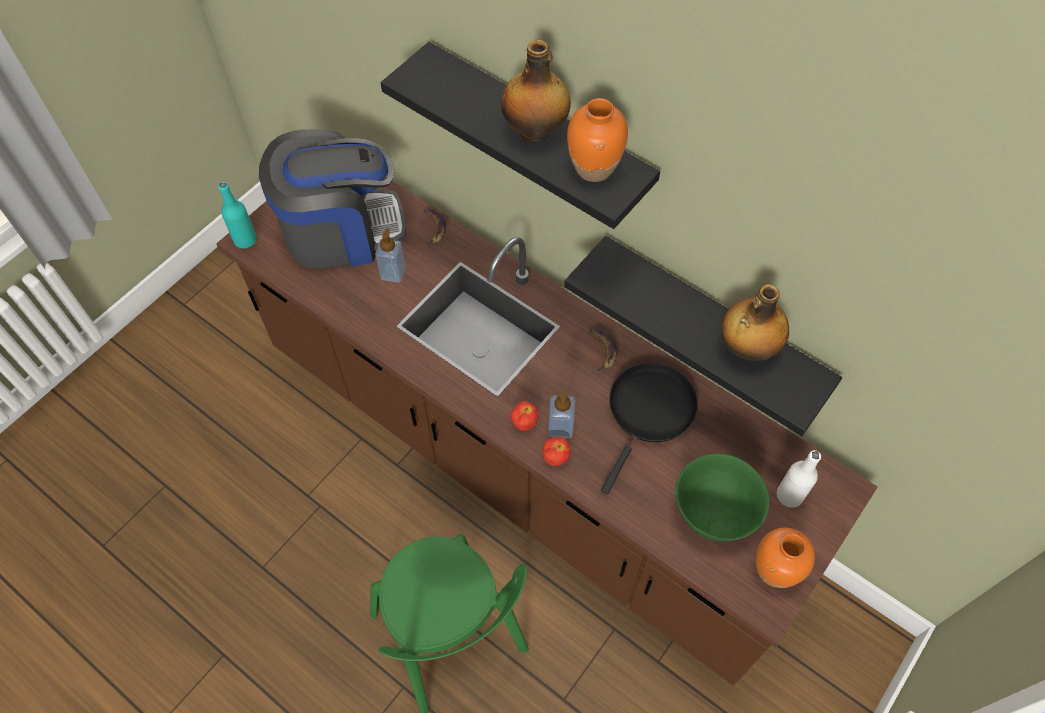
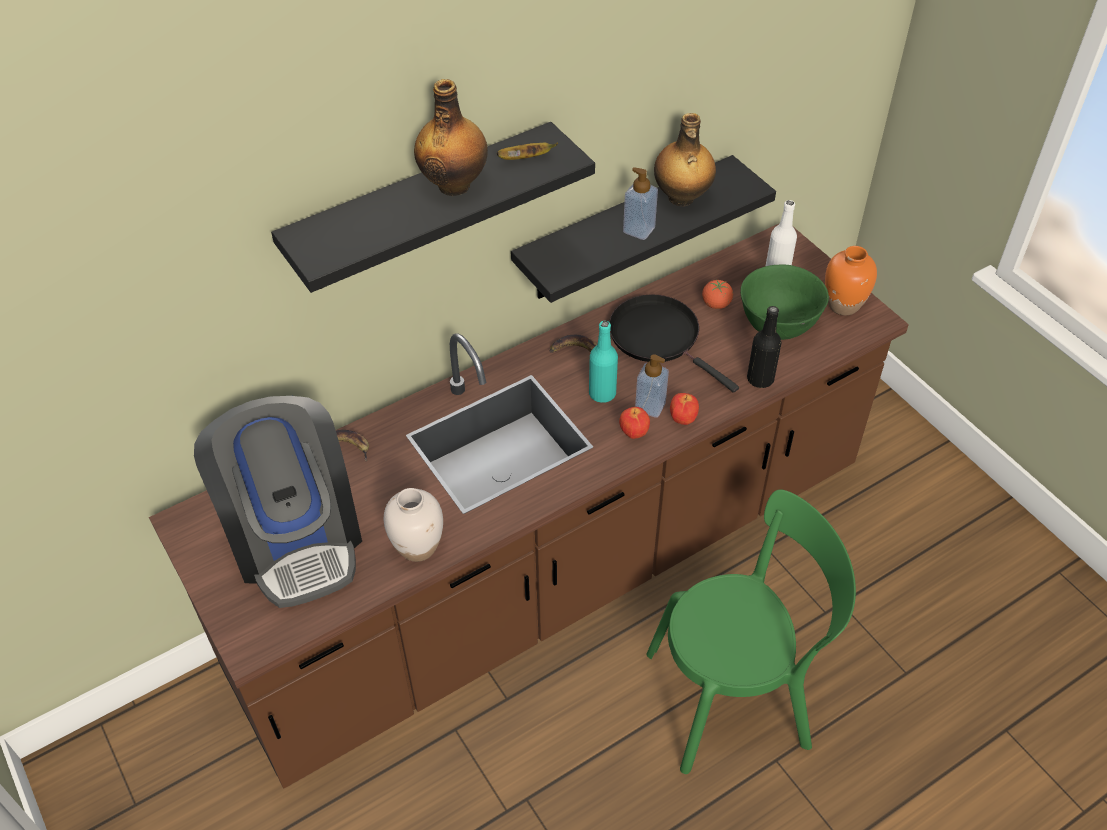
camera: 70 degrees left, 10 degrees down
turquoise bottle [218,182,257,248] -> turquoise bottle moved to [589,321,618,403]
coffee machine [259,129,406,268] -> coffee machine turned 150 degrees clockwise [194,396,362,608]
soap dispenser [375,228,406,283] -> soap dispenser moved to [623,167,658,240]
orange vase [567,98,628,182] -> banana [497,143,558,160]
none -> white vase [384,488,443,562]
none -> tomato [702,279,733,309]
none -> black bottle [747,306,781,388]

